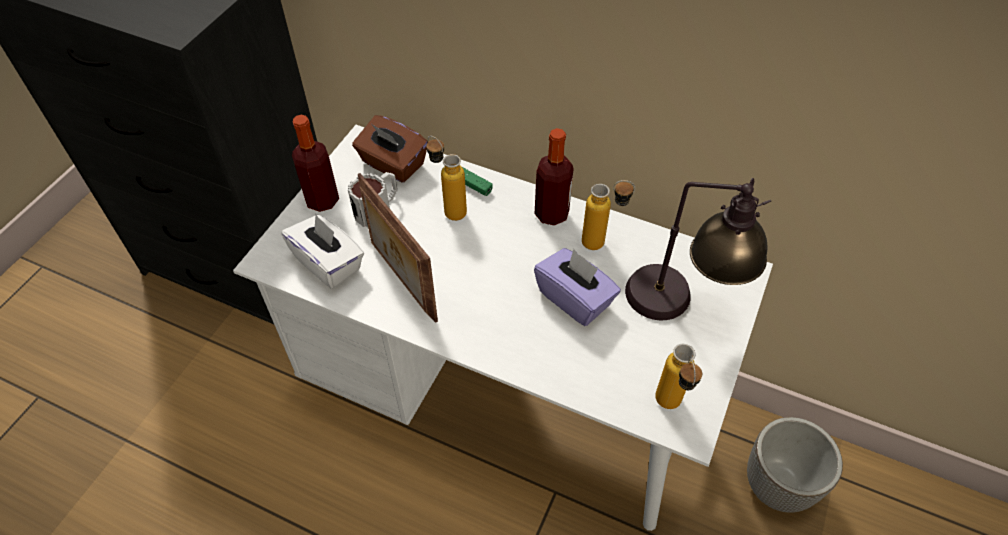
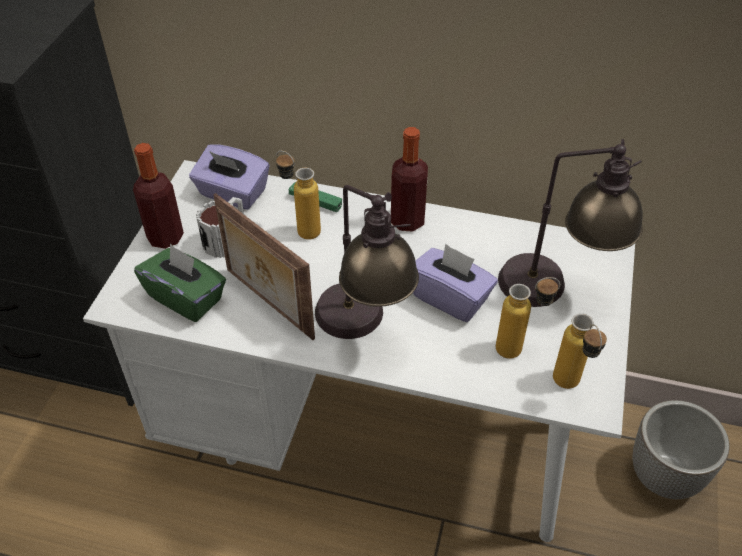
camera: 10 degrees left, 5 degrees down
white tissue box [281,215,364,289] -> green tissue box [134,244,226,322]
brown tissue box [352,115,428,183] -> purple tissue box [189,144,269,210]
bottle [582,180,635,250] -> bottle moved to [496,277,560,359]
none -> table lamp [315,185,419,339]

